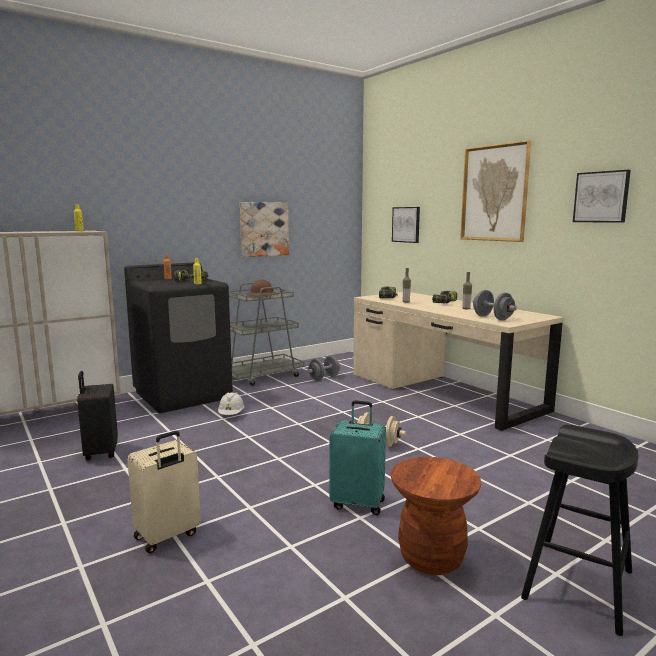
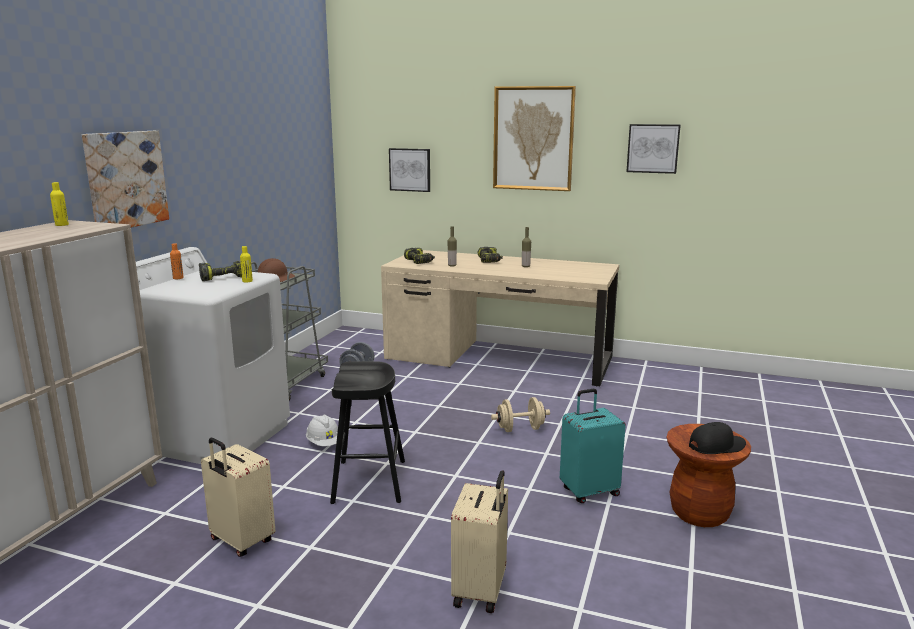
camera: 35 degrees left, 5 degrees up
black suitcase [77,371,118,460] -> beige suitcase [201,438,275,557]
black washing machine [124,262,233,413] -> white washing machine [136,247,290,464]
picture [240,202,289,257] -> picture moved to [82,131,169,228]
grey dumbbell [473,290,517,320] -> none
black stool [521,425,638,636] -> black stool moved to [330,361,405,504]
none -> black cap [689,422,746,454]

